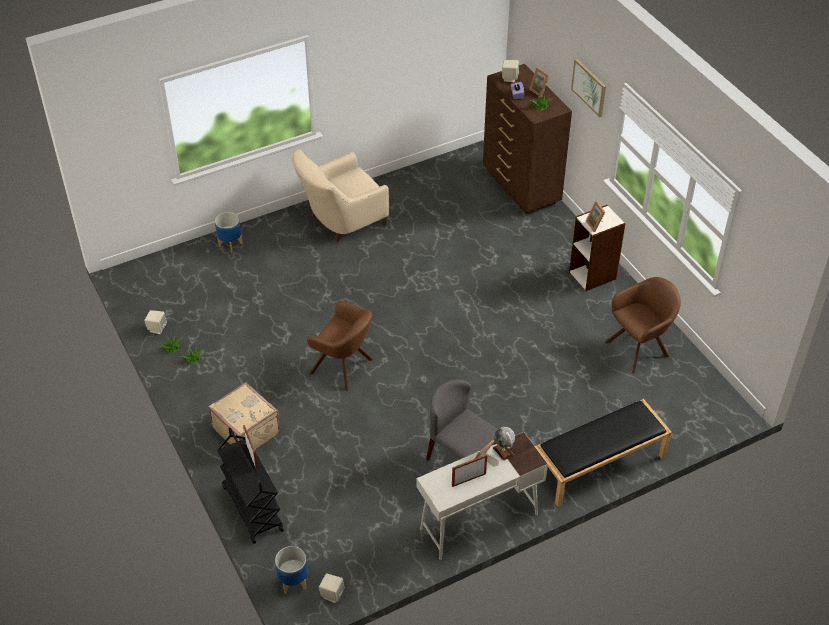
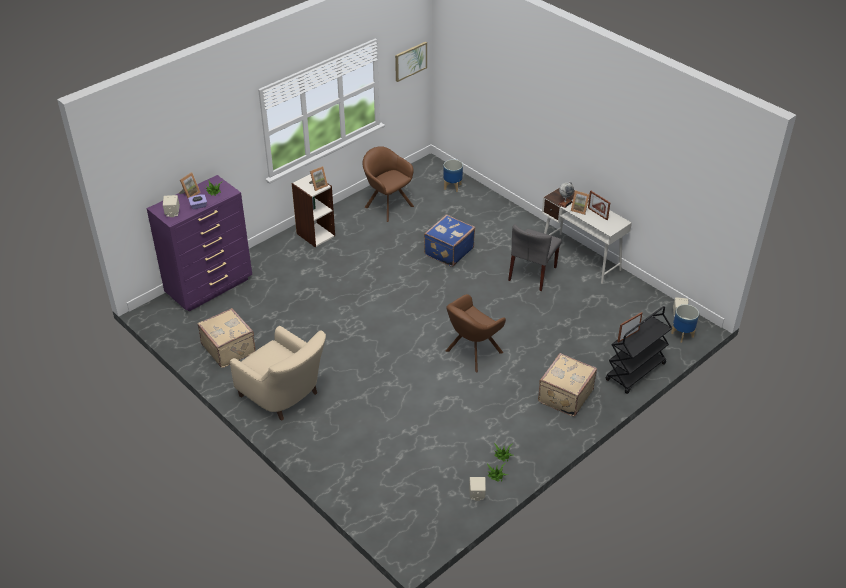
camera: 105 degrees left, 5 degrees down
planter [215,212,243,253] -> planter moved to [443,159,463,192]
brown armchair [307,301,373,391] -> brown armchair turned 150 degrees counterclockwise [446,294,506,373]
brown dresser [483,64,572,214] -> purple dresser [147,175,252,311]
black bench [535,399,672,507] -> none
picture [571,59,606,117] -> picture moved to [395,42,427,82]
none -> beige suitcase [198,308,255,368]
none -> blue suitcase [424,214,475,267]

